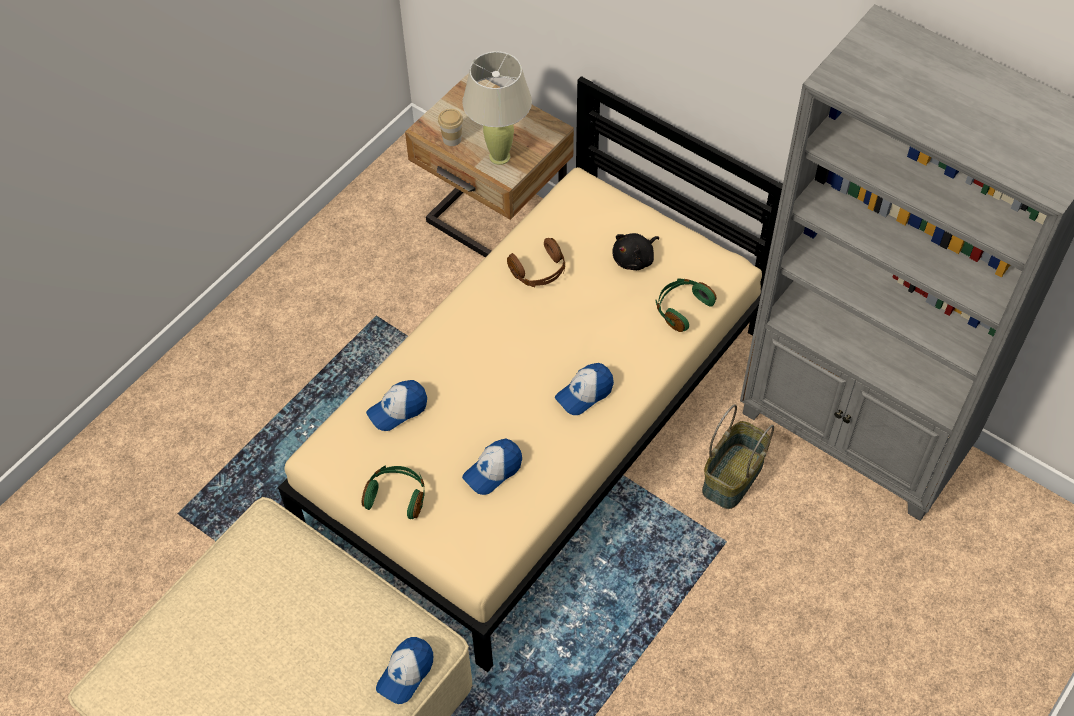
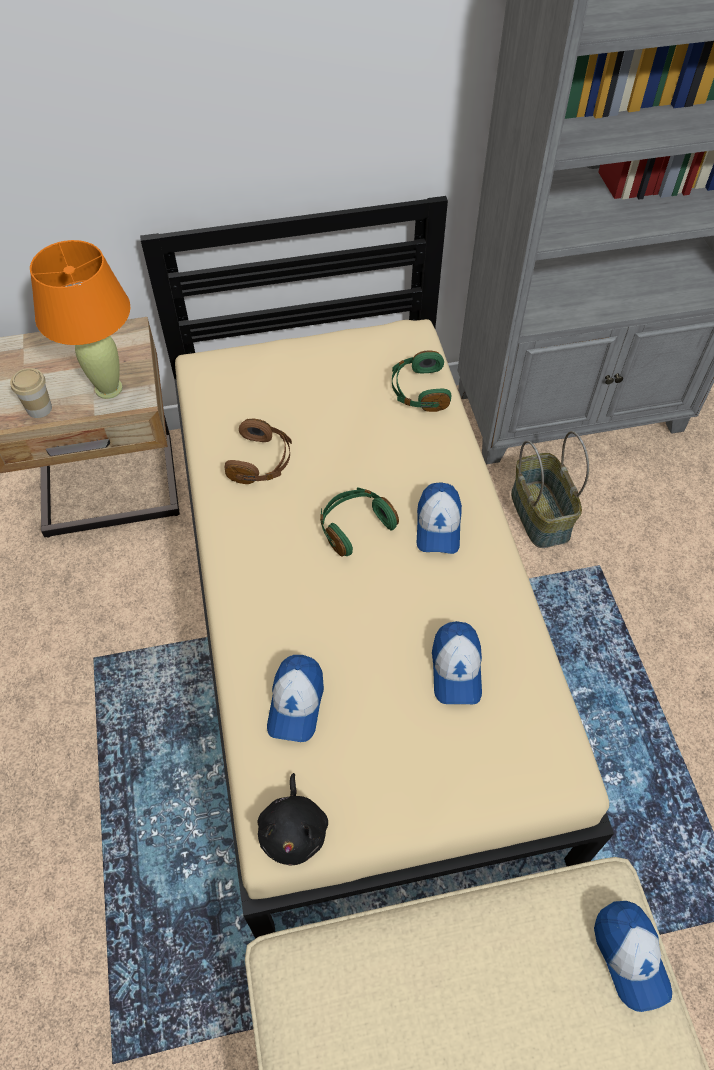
camera: 50 degrees left, 0 degrees up
green headphones [362,465,425,519] -> green headphones moved to [320,488,399,557]
beige table lamp [462,51,532,165] -> orange table lamp [30,240,130,399]
black plush toy [612,233,659,270] -> black plush toy moved to [257,773,328,866]

